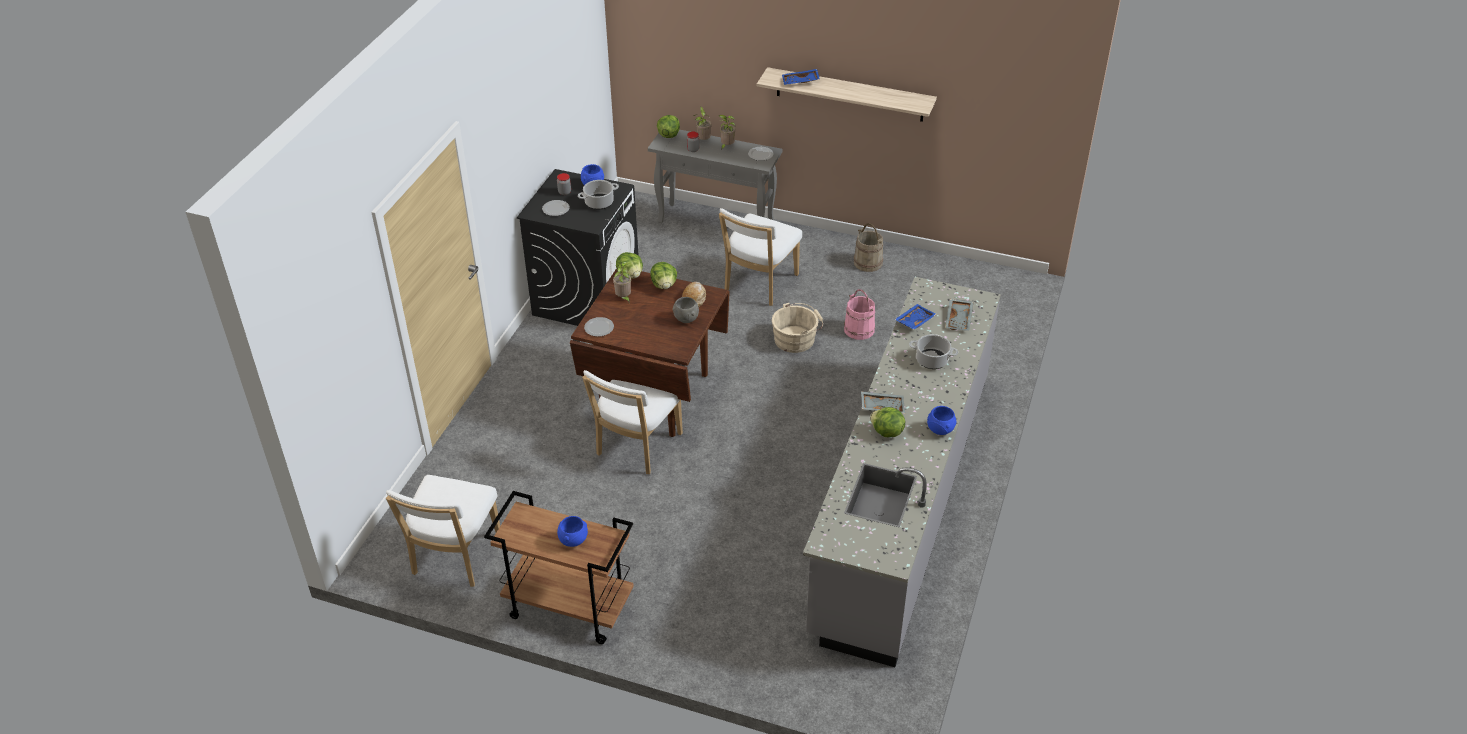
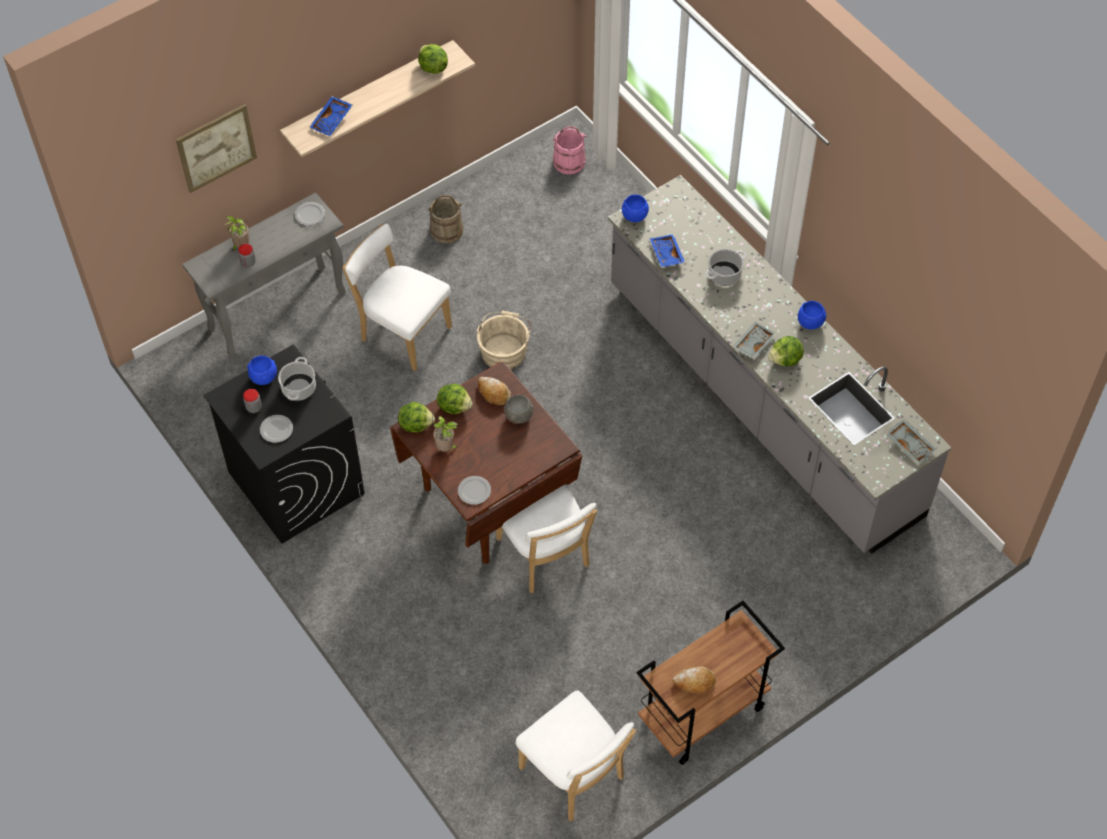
camera: 55 degrees left, 15 degrees up
blue bowl [557,516,588,547] -> blue bowl moved to [622,195,649,222]
lettuce [657,115,680,138] -> lettuce moved to [418,44,448,74]
potted plant [719,115,736,150] -> none
white chair [719,208,802,306] -> white chair turned 150 degrees clockwise [342,224,452,371]
pink bucket [844,289,875,340] -> pink bucket moved to [552,126,586,175]
grey tray [945,299,974,331] -> grey tray moved to [886,419,936,465]
none -> picture [176,104,257,193]
none -> bread [672,667,716,693]

